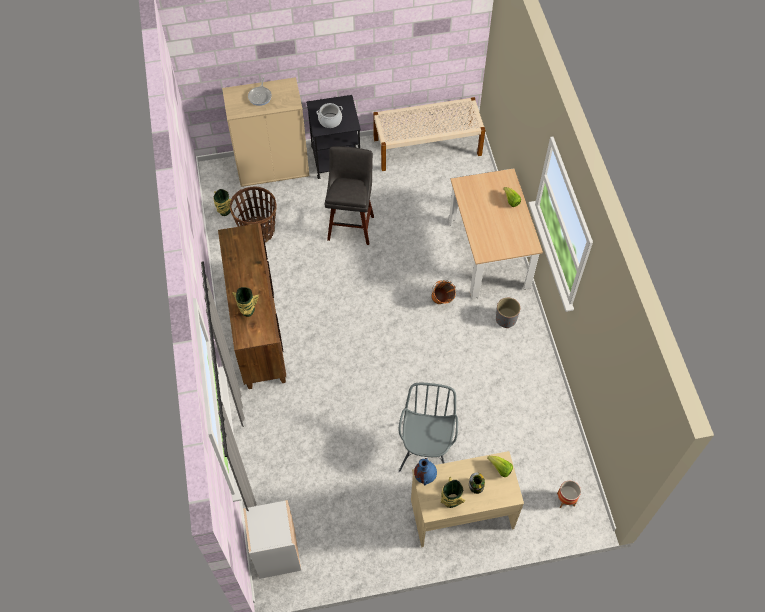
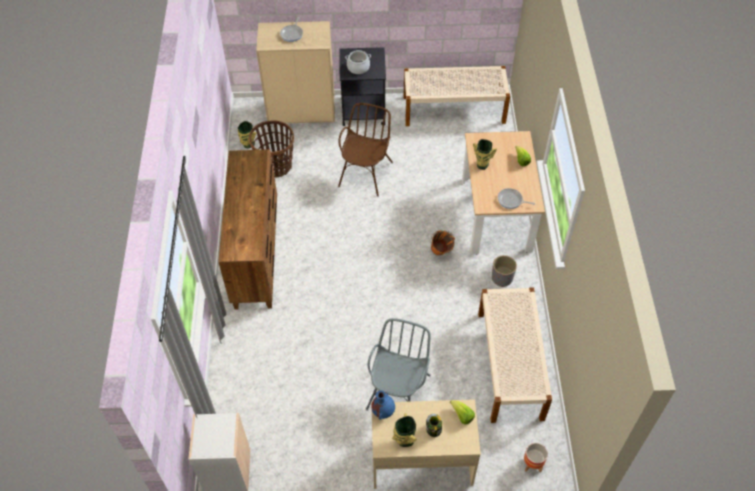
camera: 10 degrees right, 5 degrees down
vase [232,287,259,317] -> vase moved to [473,139,497,170]
grey stool [325,146,374,245] -> brown chair [338,103,393,197]
none -> beige bench [478,288,552,423]
none -> frying pan [498,188,535,209]

